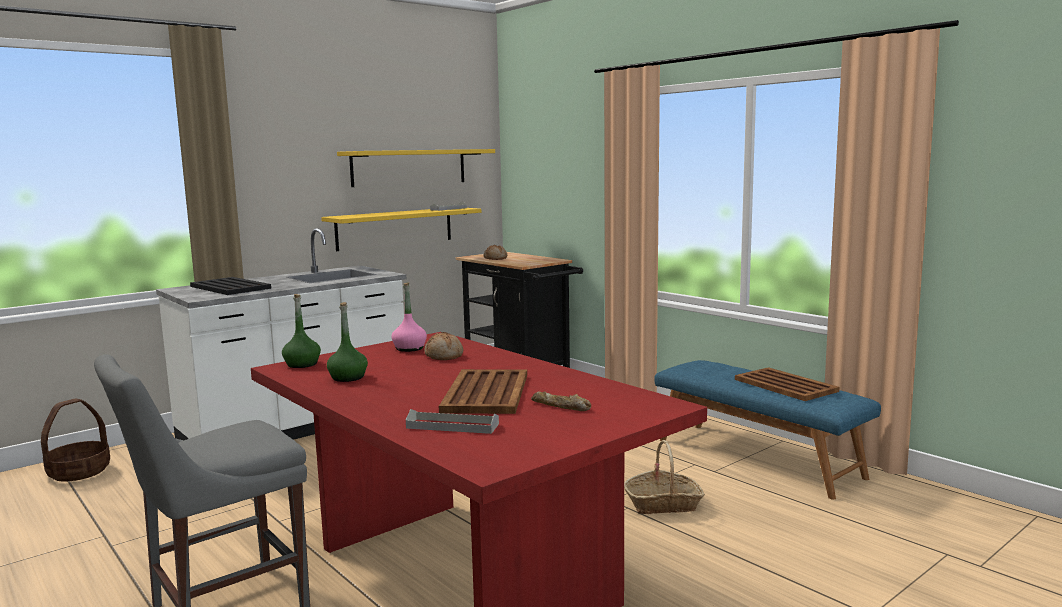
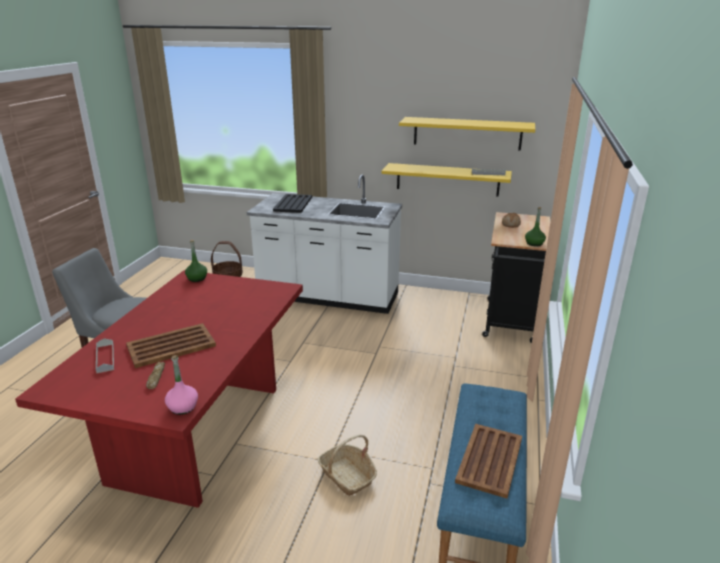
camera: 55 degrees right, 15 degrees up
green bottle [327,302,368,382] -> green bottle moved to [525,207,546,247]
pink bottle [391,282,427,352] -> pink bottle moved to [165,355,198,415]
bread [424,332,463,360] -> none

